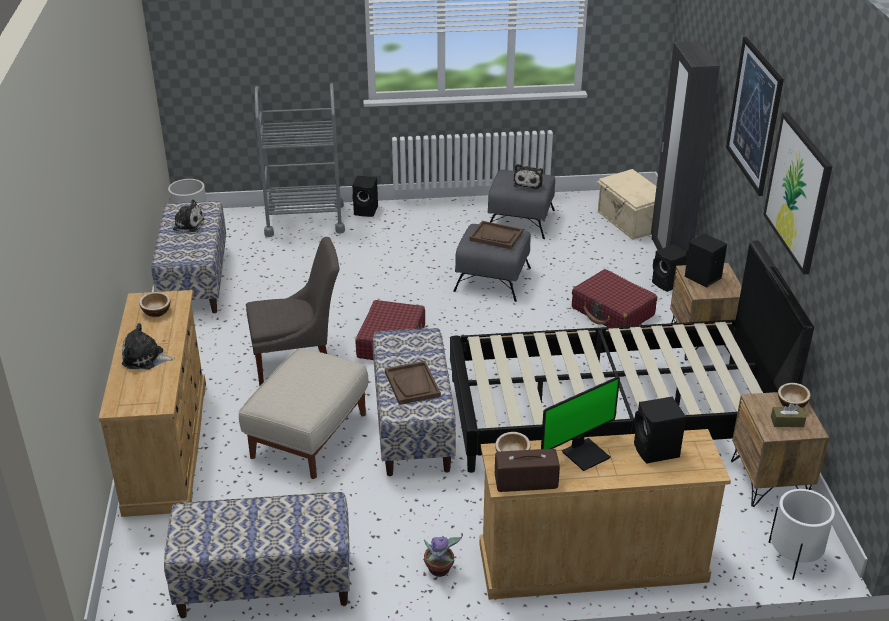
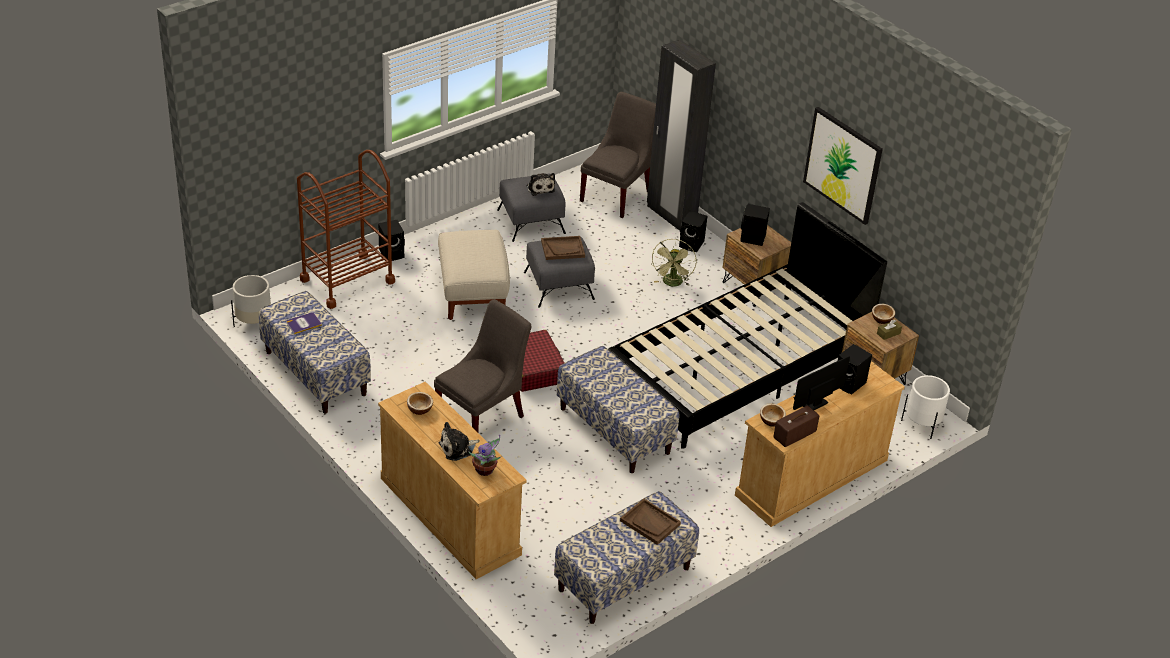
camera: 35 degrees left, 5 degrees up
plush toy [164,200,204,233] -> book [286,313,322,334]
beige ottoman [239,348,368,479] -> beige ottoman moved to [438,230,510,320]
grey cart [255,83,345,237] -> brown cart [297,150,395,309]
brown tray [385,361,441,405] -> brown tray moved to [620,498,681,545]
potted plant [424,533,463,577] -> potted plant moved to [469,435,501,476]
monitor [541,376,620,471] -> monitor turned 150 degrees counterclockwise [793,356,850,410]
red suitcase [572,269,657,327] -> green fan [651,239,697,287]
beige storage box [597,169,656,240] -> grey chair [580,92,656,218]
picture [726,37,784,196] -> none

